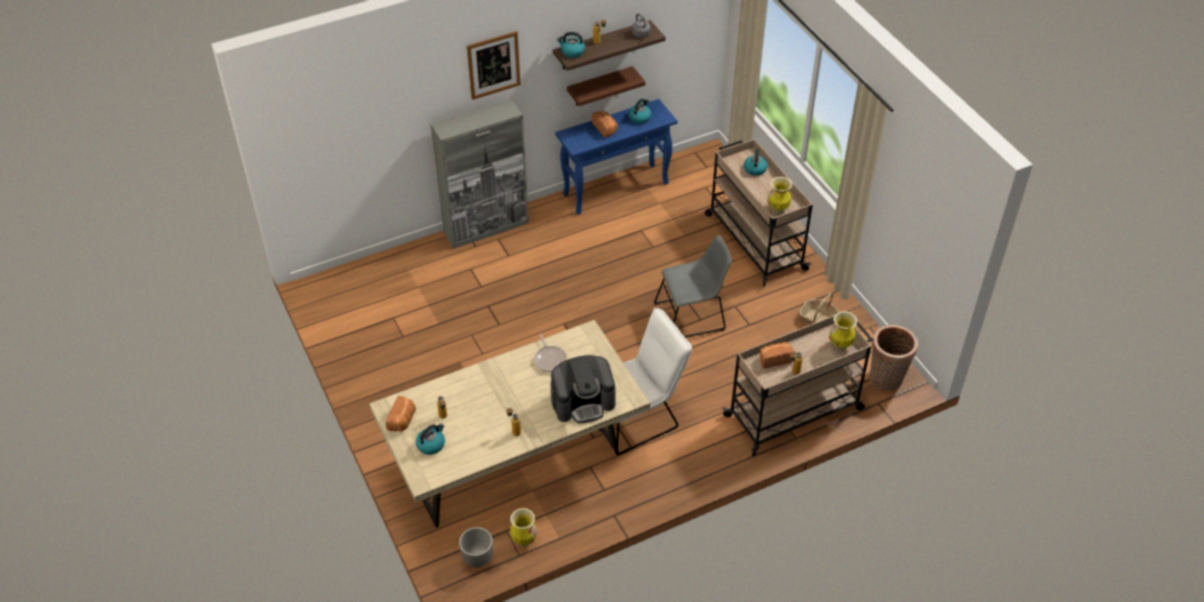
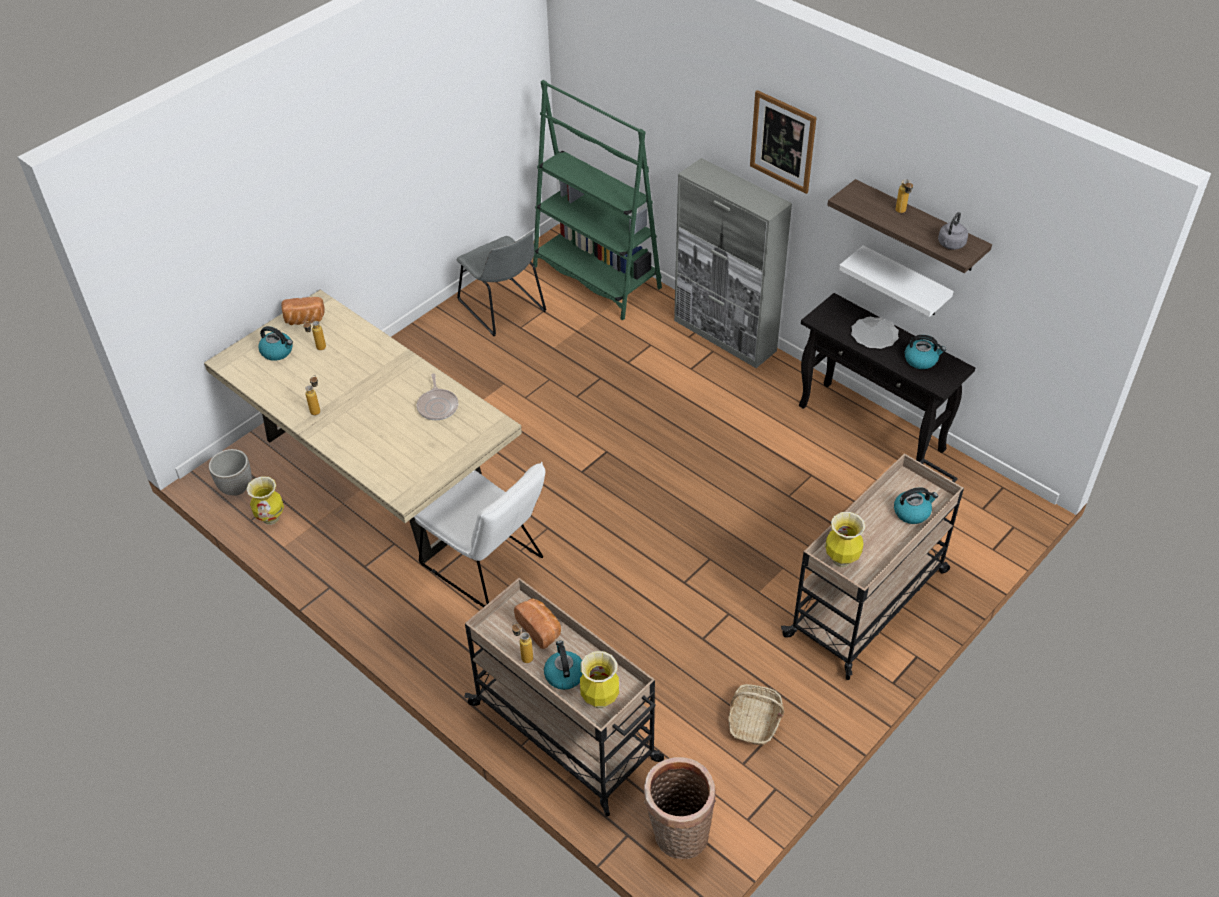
camera: 70 degrees right, 0 degrees up
frying pan [534,334,567,372] -> frying pan turned 60 degrees counterclockwise [417,374,458,420]
coffee machine [551,355,616,423] -> none
blue console table [555,99,678,214] -> black console table [799,293,975,464]
kettle [557,32,585,58] -> kettle moved to [544,640,583,690]
brown shelf [567,66,646,106] -> white shelf [839,246,954,317]
bread [592,111,618,138] -> plate [851,317,899,349]
grey chair [654,235,732,337] -> grey chair moved to [456,231,546,336]
none -> green bookcase [533,80,662,320]

